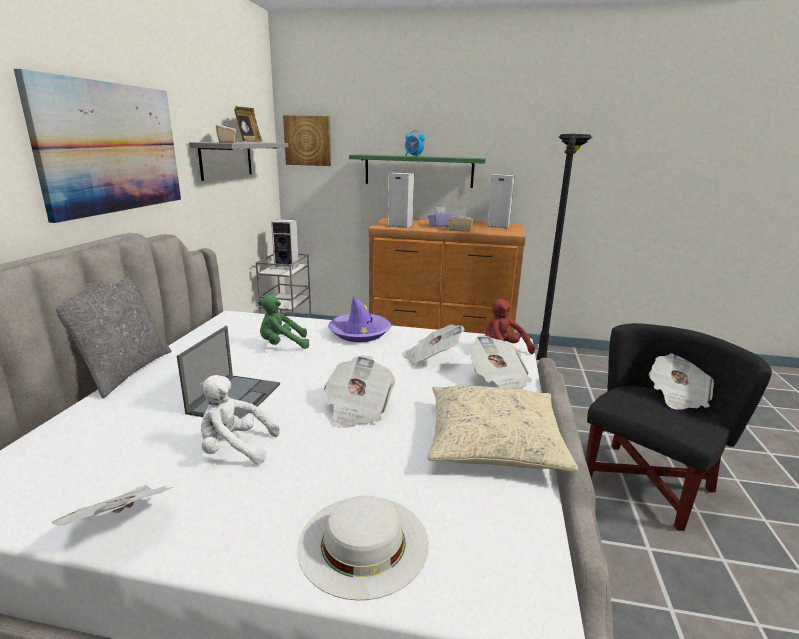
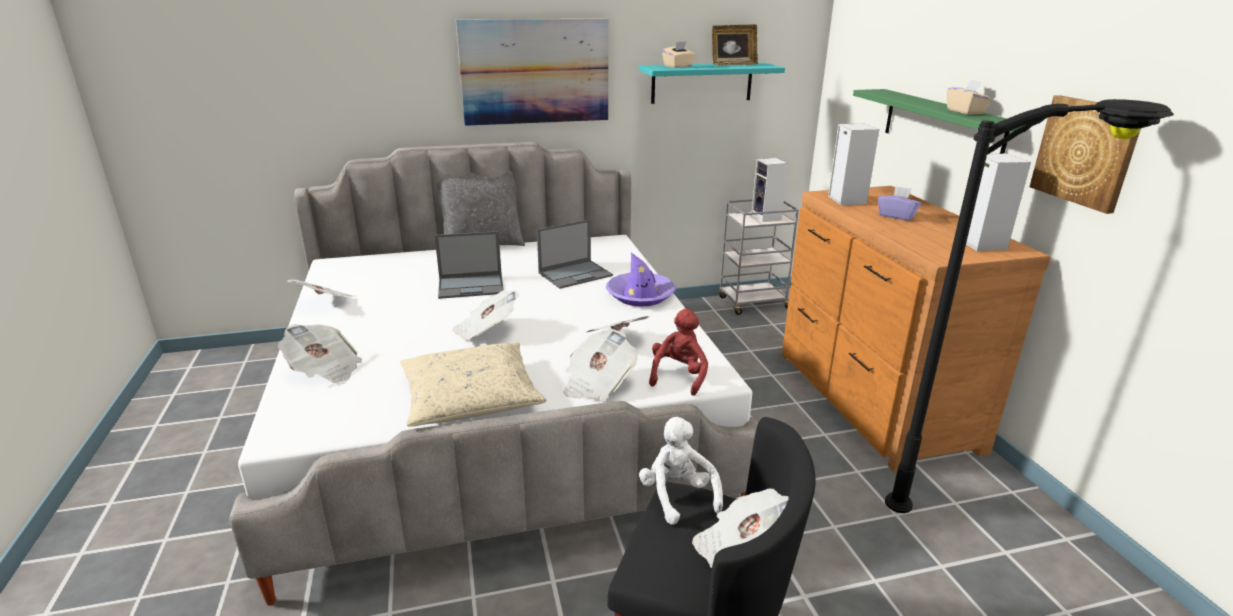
camera: 65 degrees right, 5 degrees up
grey shelf [189,142,288,181] -> turquoise shelf [639,63,785,104]
white plush toy [200,375,280,464] -> white plush toy moved to [639,417,723,525]
green plush toy [258,295,309,349] -> laptop [537,219,613,289]
picture [283,115,331,166] -> picture moved to [1030,95,1140,214]
white hat [297,496,429,600] -> newspaper [278,324,362,384]
alarm clock [405,130,425,156] -> none
beige tissue box [447,210,473,232] -> beige tissue box moved to [947,80,992,115]

